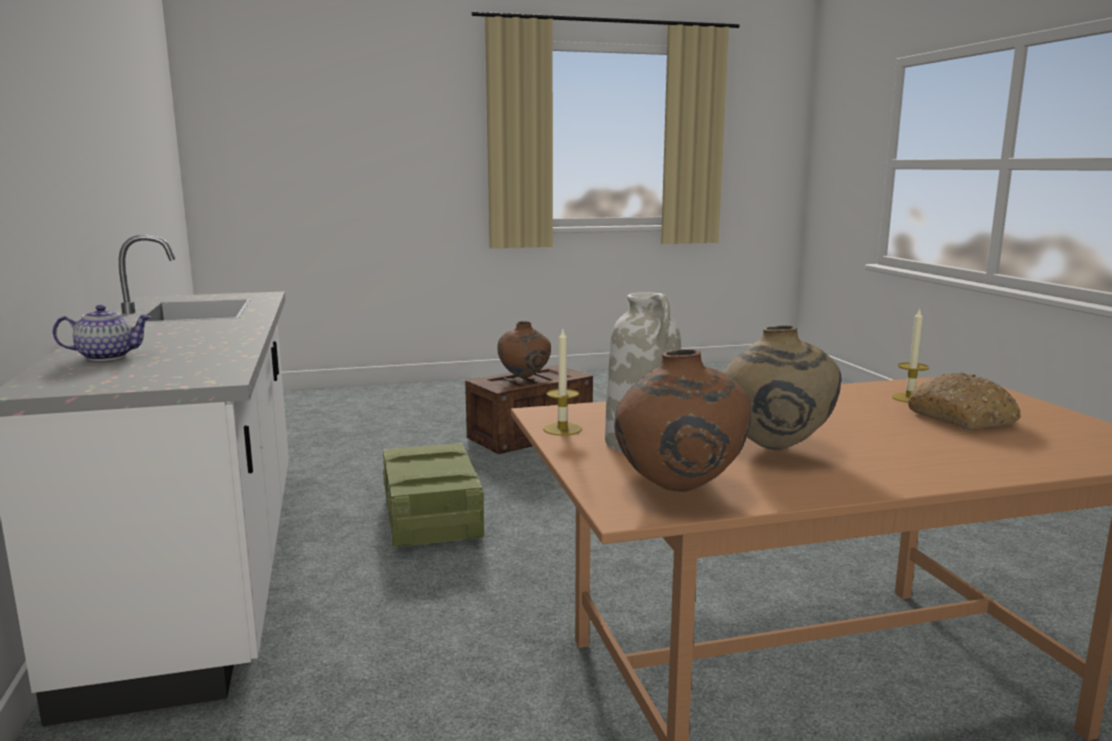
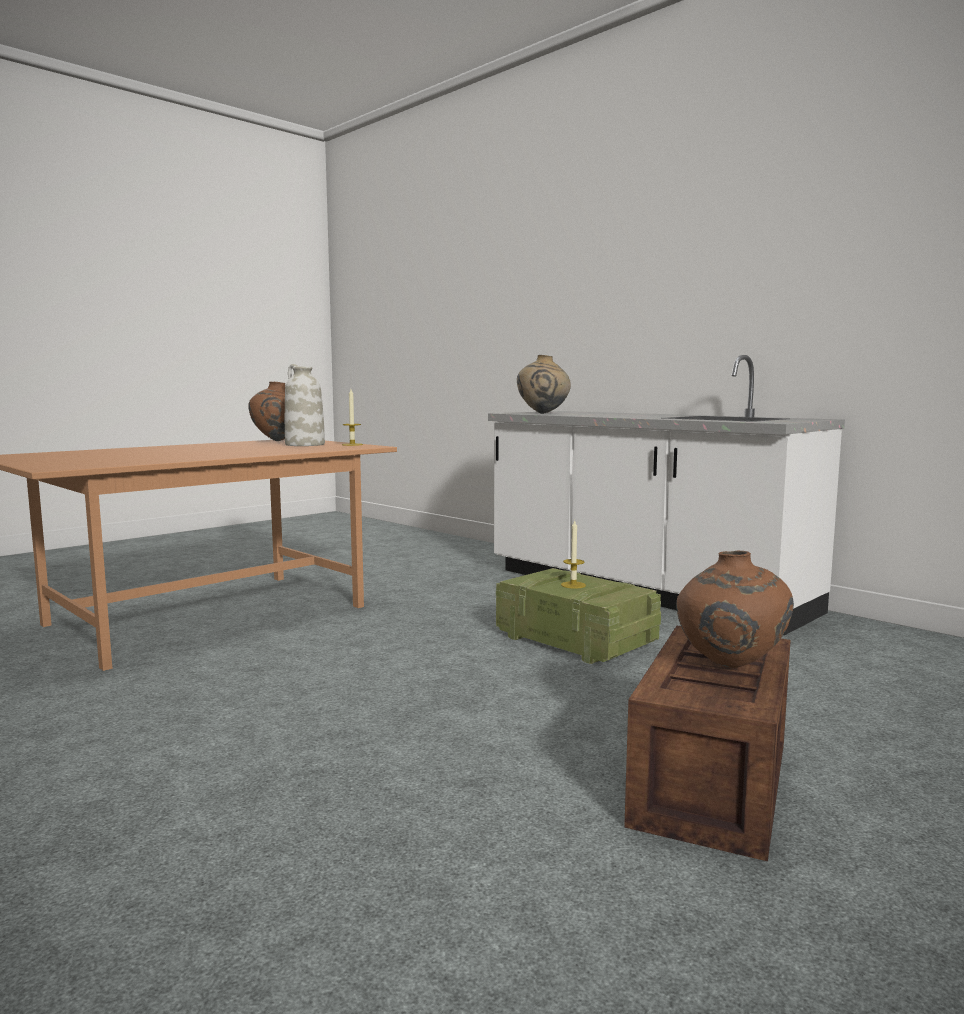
camera: 150 degrees right, 5 degrees down
teapot [53,305,151,361] -> none
beige vase [723,325,841,450] -> beige vase moved to [517,355,571,414]
candle [892,308,929,403] -> candle moved to [561,520,586,589]
bread [907,372,1021,429] -> none

